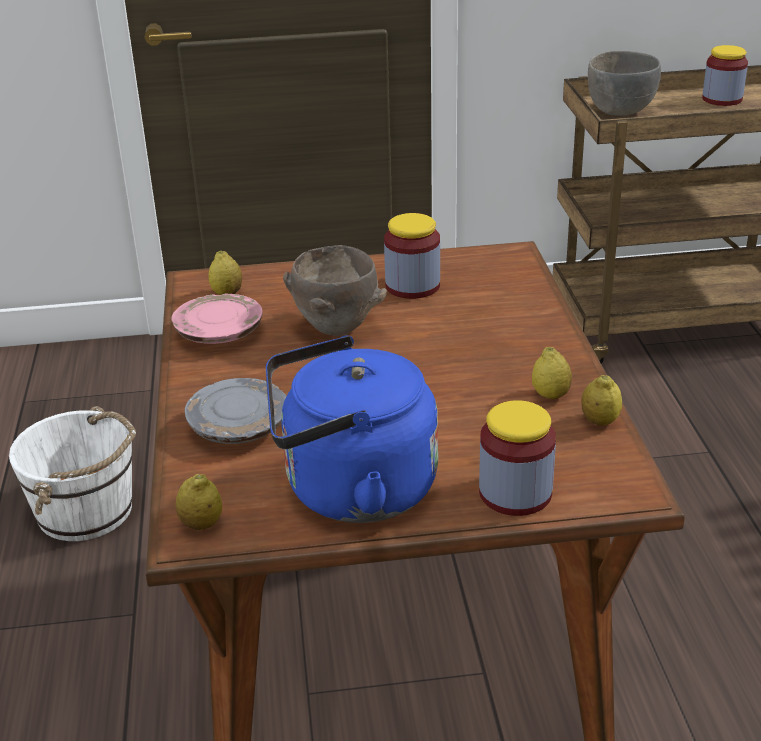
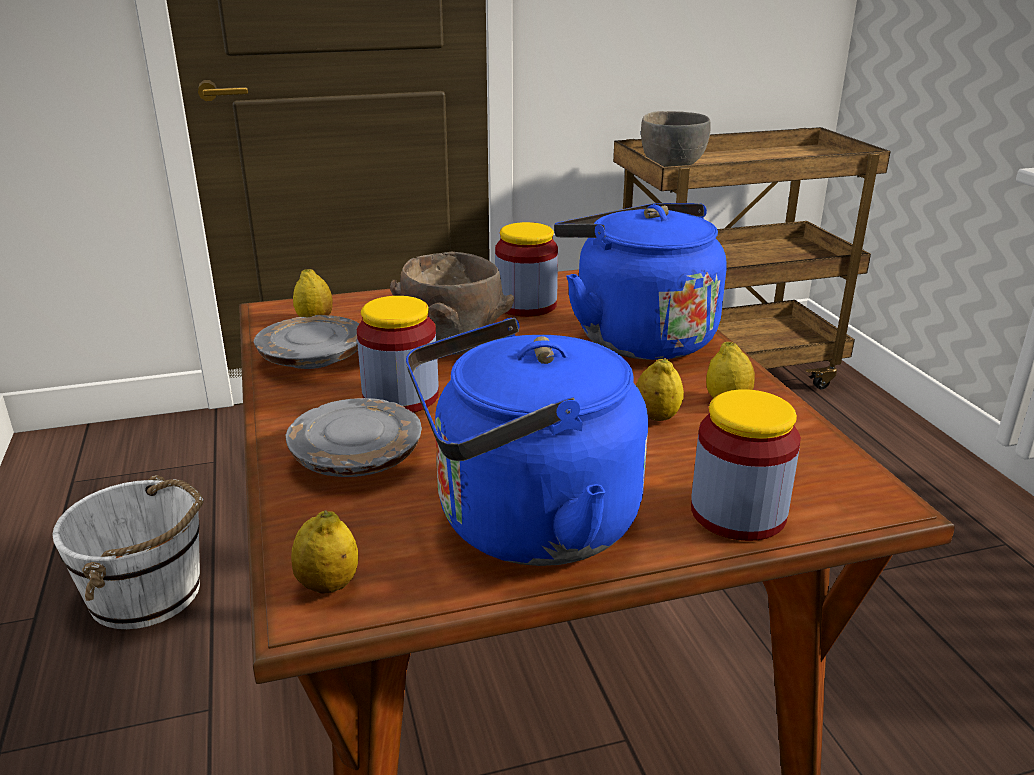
camera: 10 degrees left, 5 degrees down
pink plate [171,294,263,344] -> grey plate [254,315,359,369]
lemon [581,375,622,425] -> lemon moved to [636,358,684,421]
jar [702,45,748,106] -> jar moved to [357,296,439,413]
none -> blue kettle [554,203,727,360]

